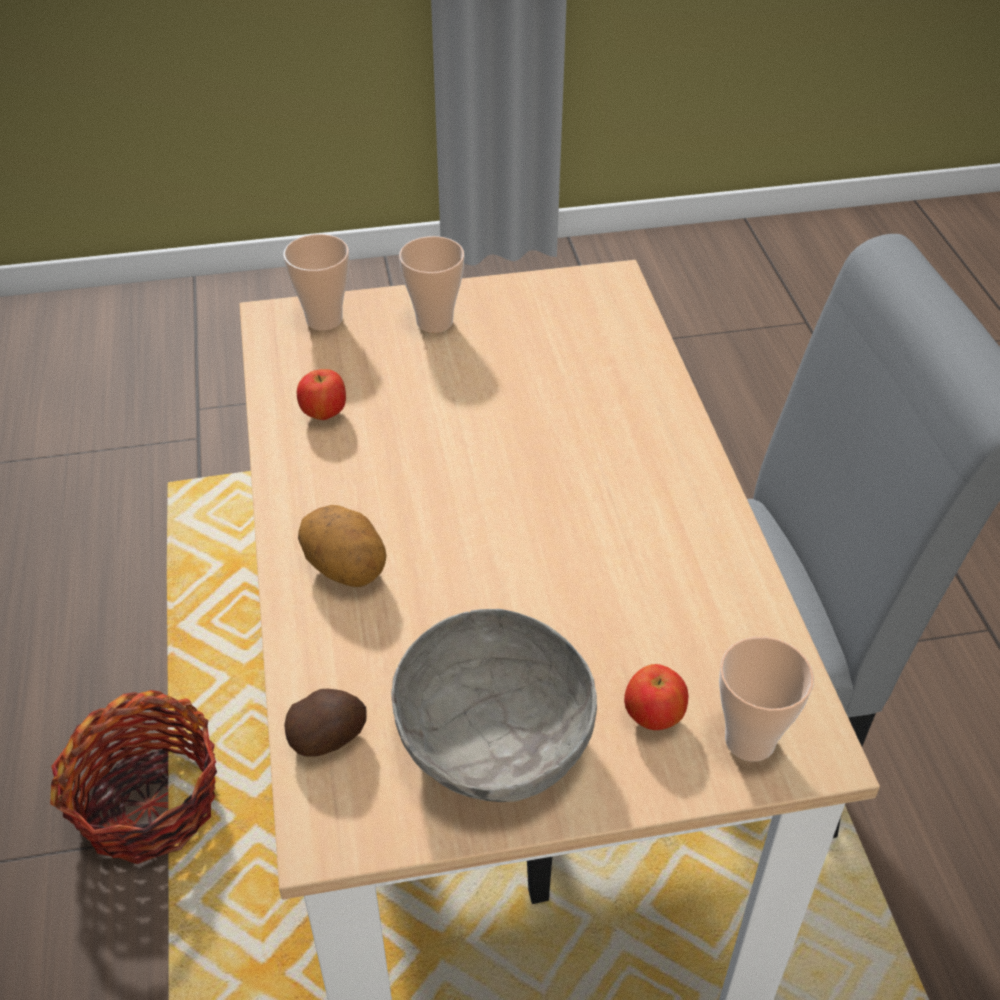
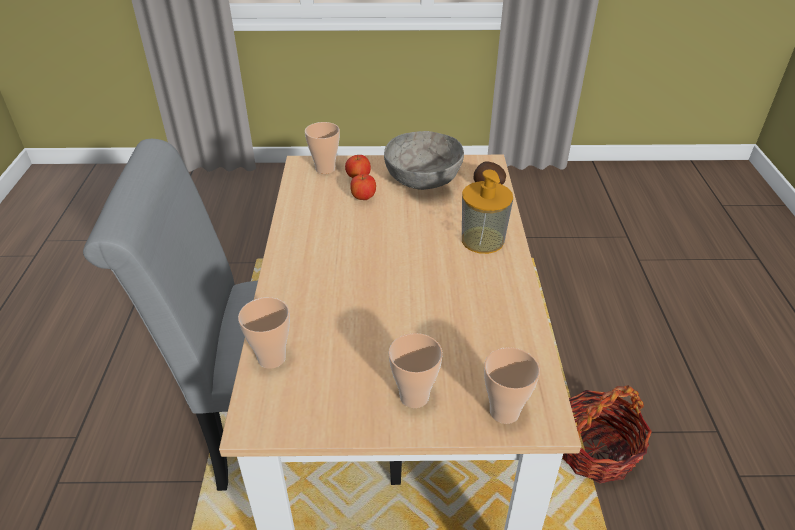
camera: 170 degrees left, 5 degrees down
apple [297,369,346,420] -> apple moved to [350,174,376,200]
potato [298,505,386,587] -> soap dispenser [462,170,513,254]
none -> cup [238,297,290,369]

